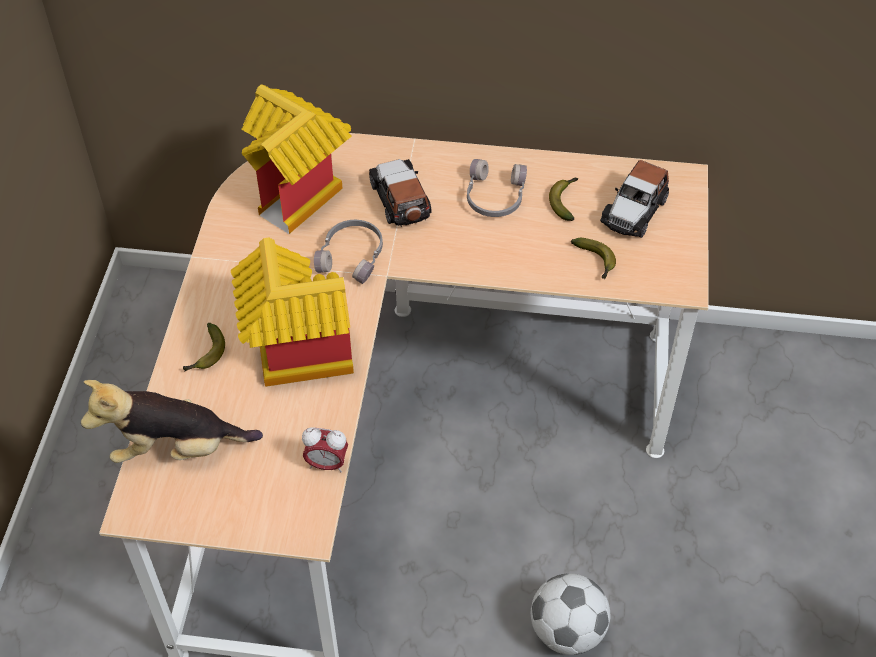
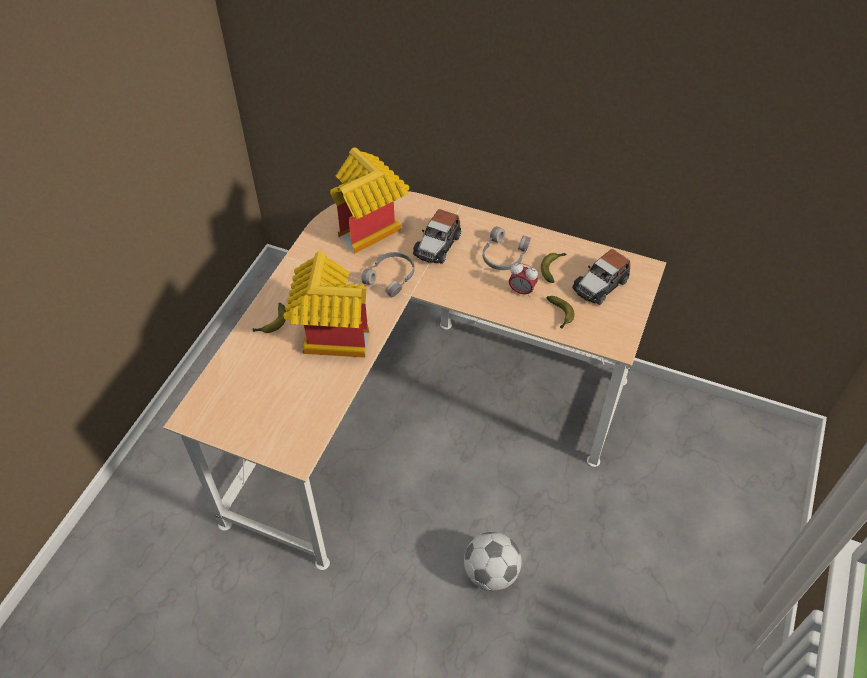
camera: 15 degrees right, 0 degrees up
plush toy [81,380,263,463] -> none
alarm clock [302,427,348,473] -> alarm clock moved to [509,263,538,298]
toy car [369,159,432,226] -> toy car turned 150 degrees counterclockwise [413,209,461,264]

